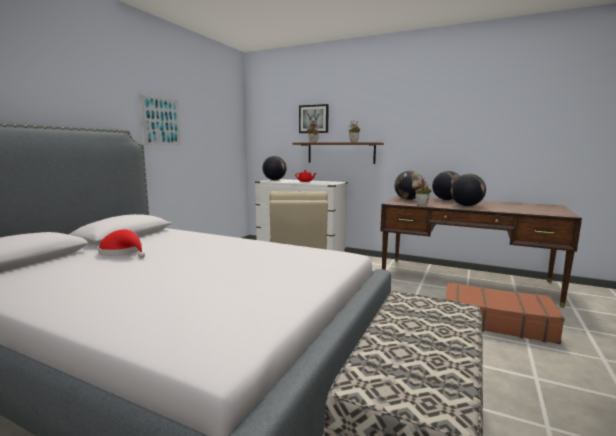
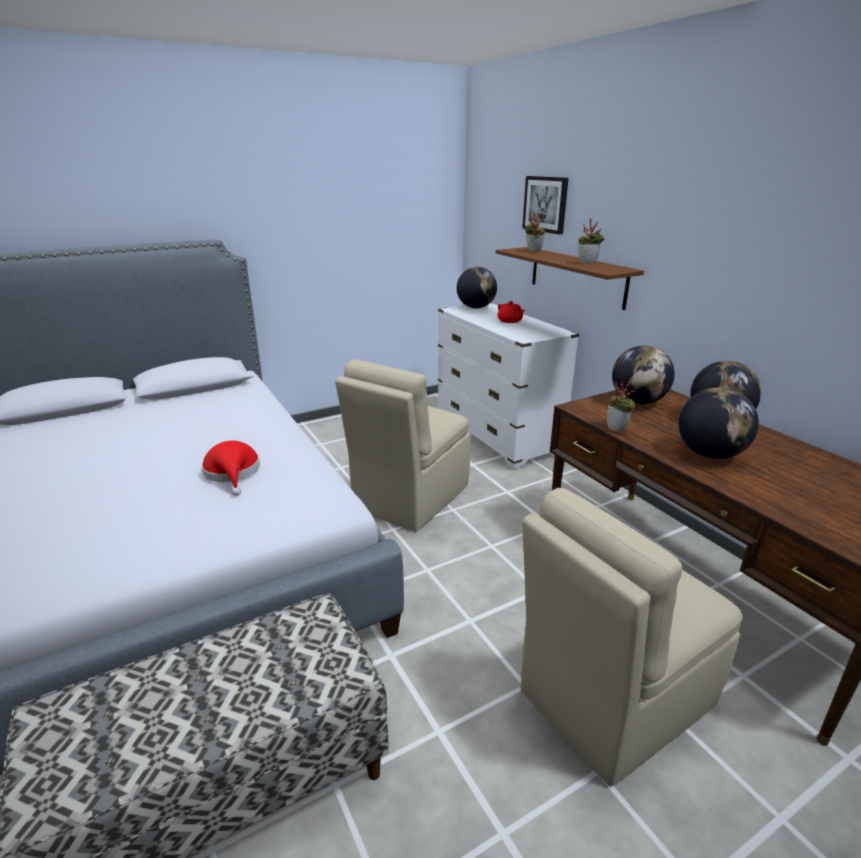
camera: 35 degrees right, 15 degrees up
red hat [98,229,145,258] -> red hat moved to [201,441,260,496]
picture [140,94,181,145] -> none
brown suitcase [446,282,565,345] -> beige chair [521,488,743,786]

